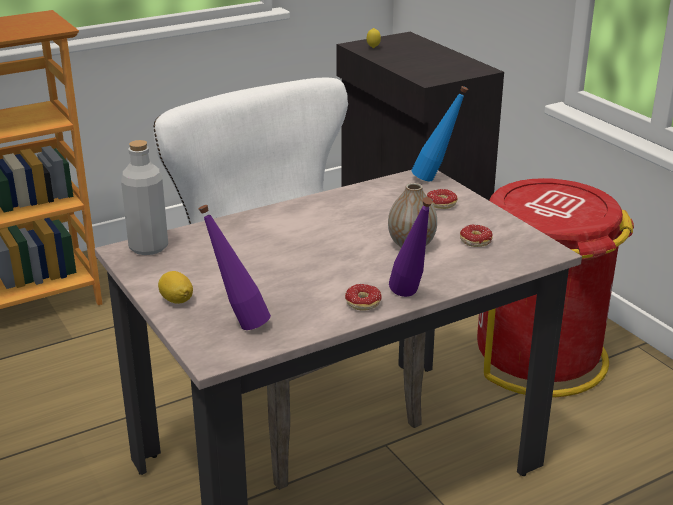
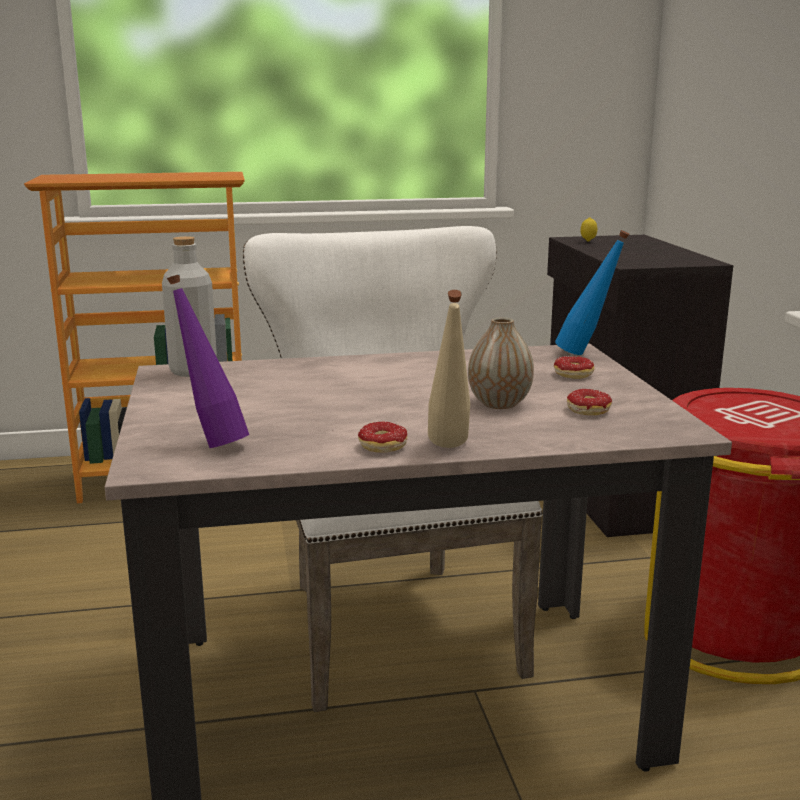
camera: 20 degrees right, 10 degrees down
lemon [158,271,193,304] -> none
purple bottle [389,197,433,297] -> beige bottle [428,290,470,448]

